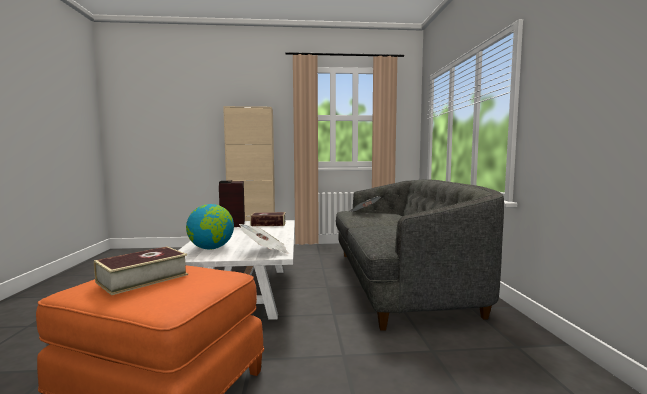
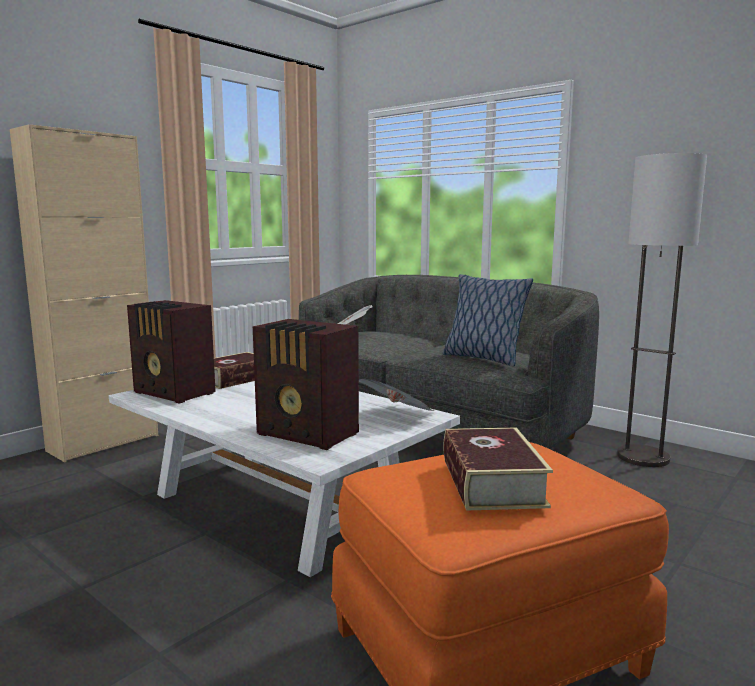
camera: 45 degrees left, 5 degrees up
globe [186,204,234,249] -> radio [252,319,359,450]
none -> pillow [443,274,533,366]
none -> floor lamp [617,153,707,467]

